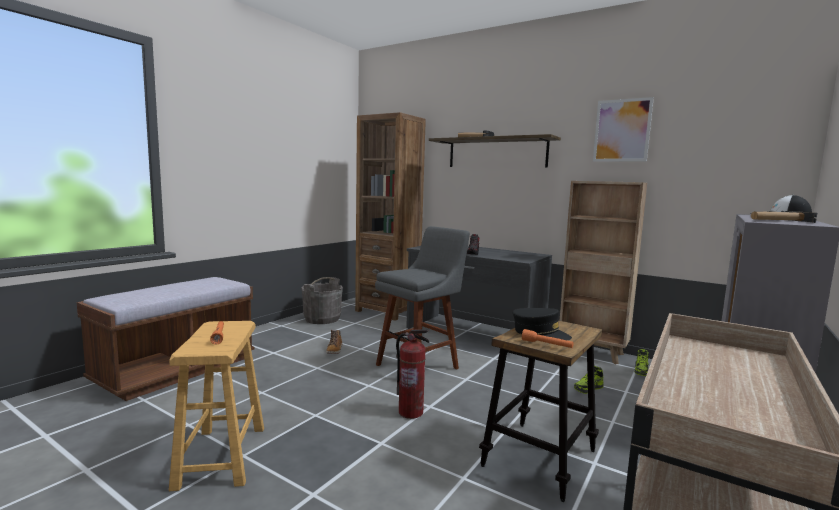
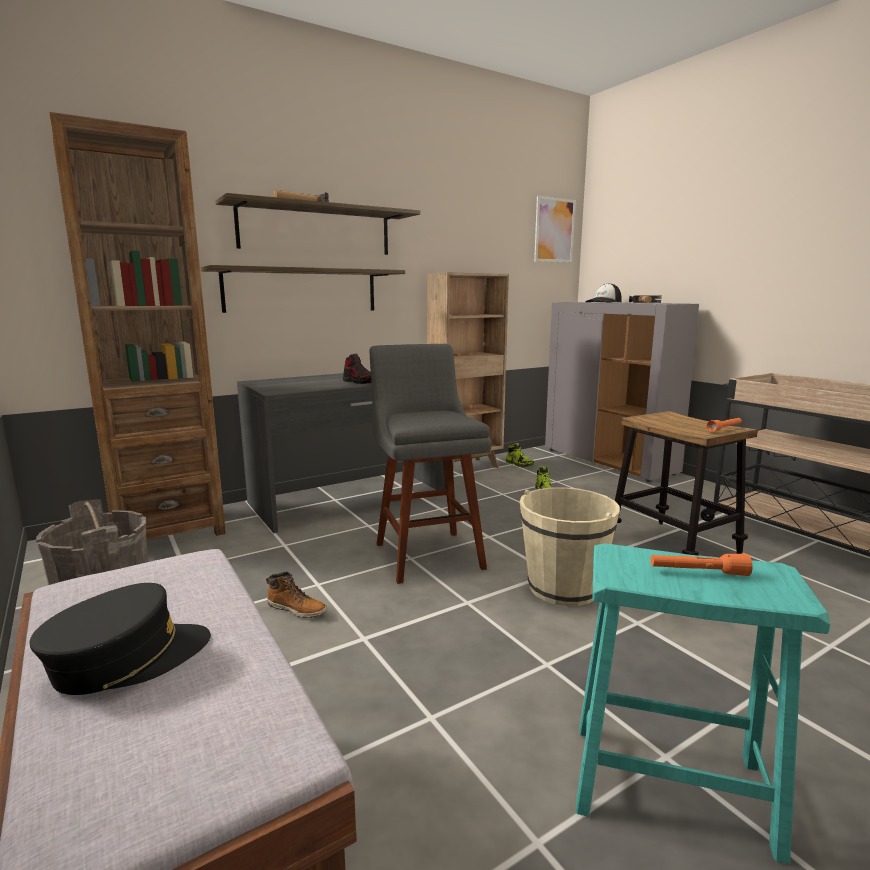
camera: 65 degrees left, 5 degrees up
brown stool [169,321,264,491] -> turquoise stool [576,543,830,864]
fire extinguisher [396,329,429,419] -> beige bucket [520,487,620,606]
black cap [513,308,572,340] -> black cap moved to [30,583,211,695]
picture [593,97,654,162] -> picture moved to [534,196,576,263]
none -> shelf [201,265,405,313]

